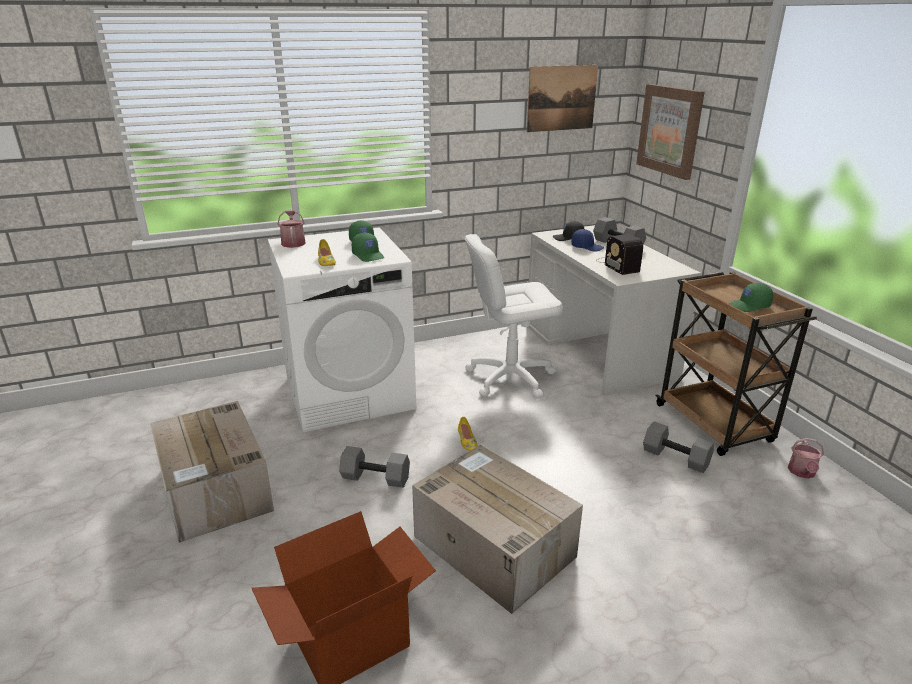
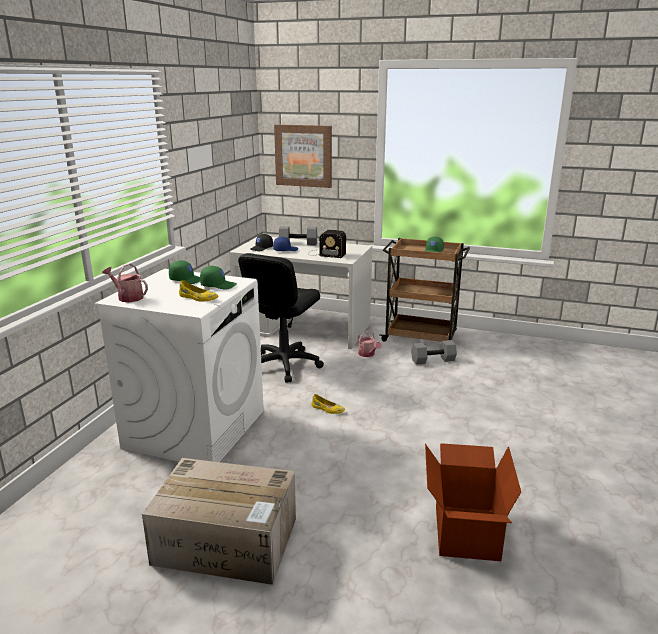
camera: 50 degrees left, 5 degrees down
grey dumbbell [339,446,410,488] -> none
cardboard box [412,445,583,614] -> none
white office chair [465,234,563,398] -> black office chair [238,253,324,383]
picture [527,65,598,132] -> none
watering can [787,438,824,479] -> watering can moved to [358,331,381,357]

